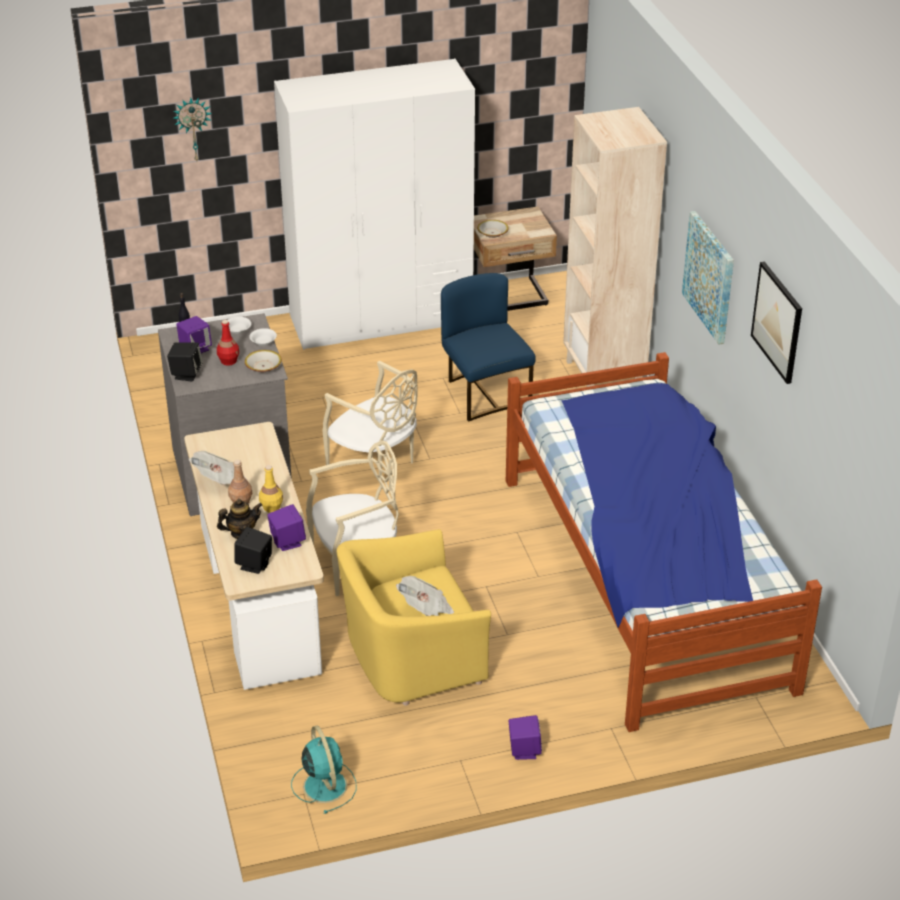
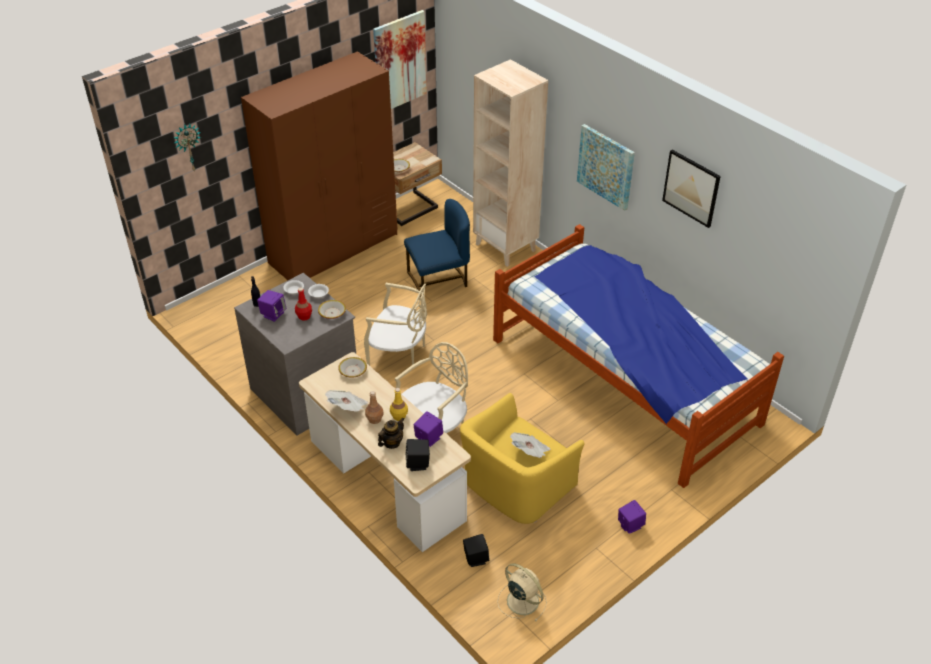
camera: 25 degrees left, 5 degrees up
black speaker [167,342,203,382] -> black speaker moved to [463,534,490,567]
white wardrobe [274,59,475,350] -> brown wardrobe [241,51,398,280]
turquoise fan [291,726,356,814] -> beige fan [497,563,547,622]
blue chair [441,273,536,422] -> blue chair turned 120 degrees clockwise [404,199,470,297]
none -> bowl [338,357,367,378]
none -> picture [373,10,427,109]

